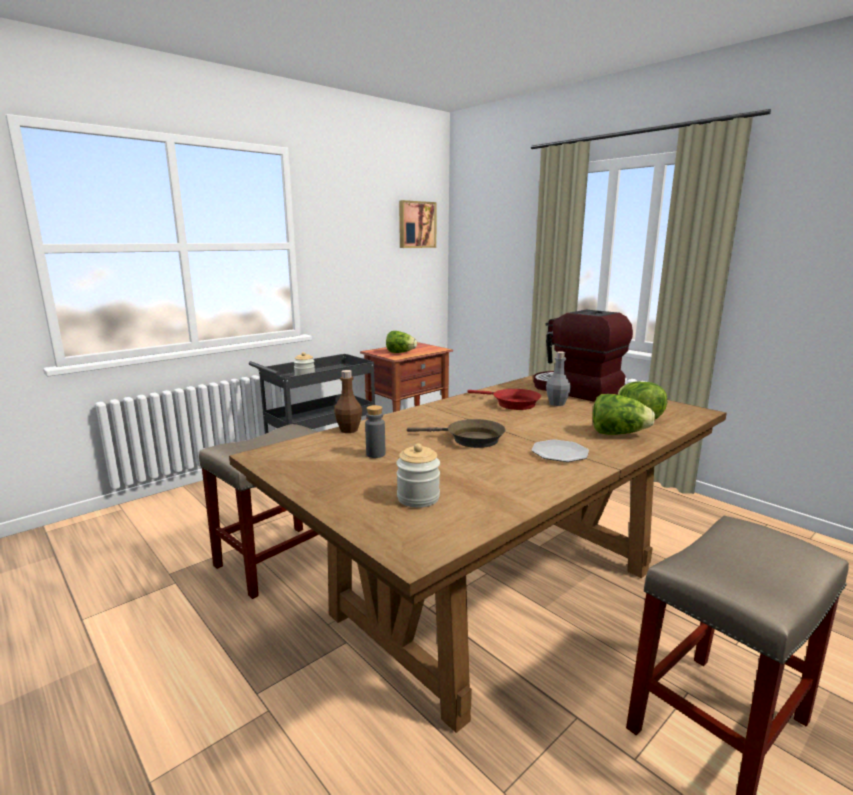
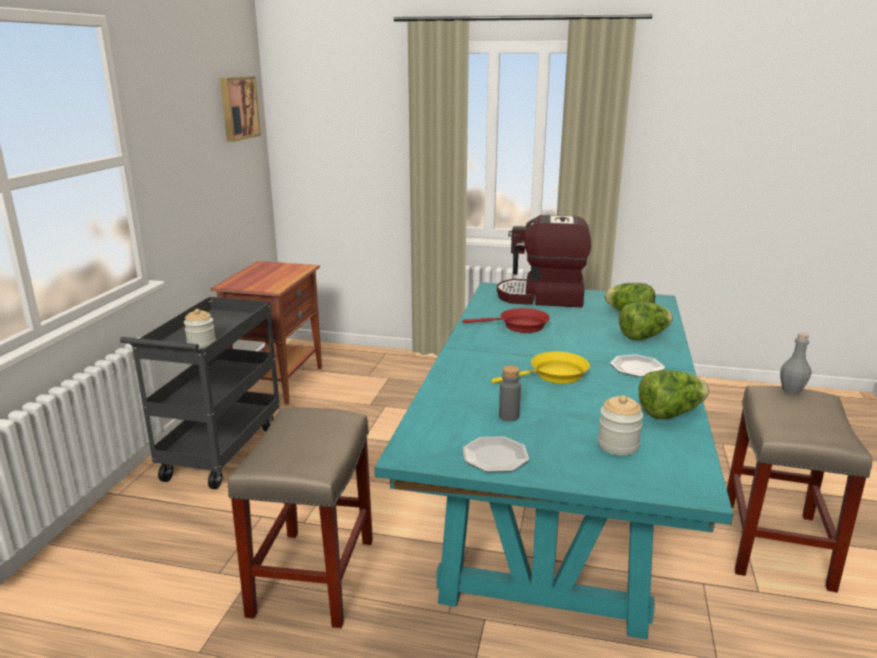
camera: 35 degrees left, 5 degrees up
brown dining table [229,375,727,733] -> turquoise dining table [374,282,733,639]
brown bottle [334,370,362,433] -> none
lettuce [386,331,417,353] -> lettuce moved to [639,370,709,419]
brown frying pan [407,419,506,448] -> yellow frying pan [491,352,590,384]
grey bottle [546,351,571,406] -> grey bottle moved to [780,332,811,394]
none -> plate [463,436,529,472]

